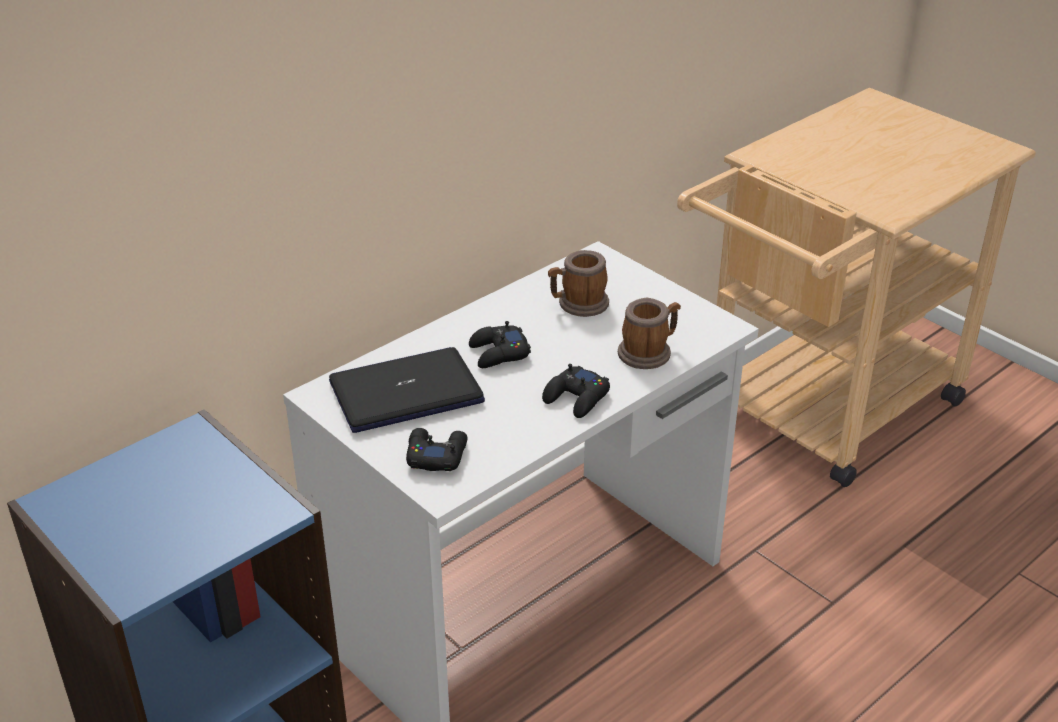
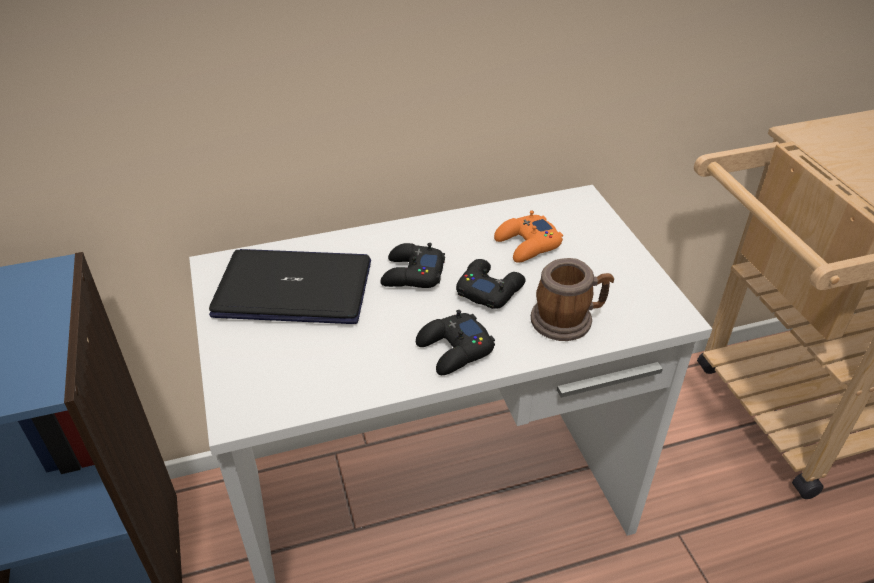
camera: 25 degrees right, 5 degrees up
black game controller [406,428,468,471] -> black game controller moved to [456,259,526,309]
mug [548,250,609,317] -> orange game controller [494,210,563,263]

